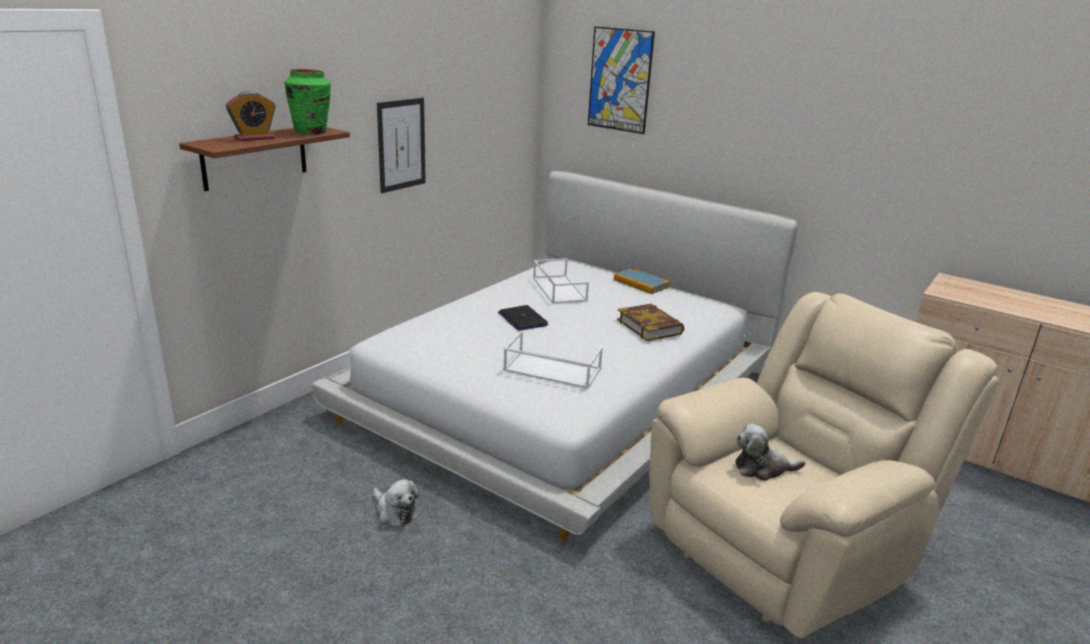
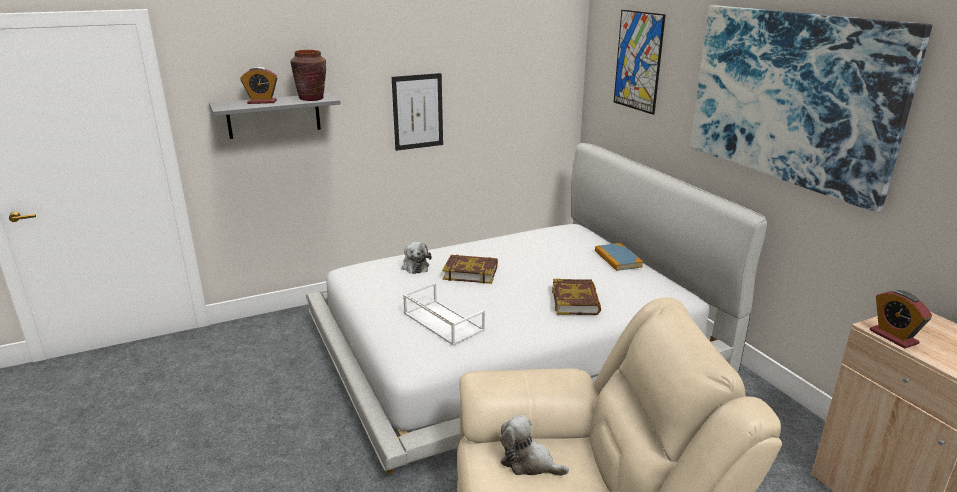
camera: 30 degrees right, 0 degrees up
brown shelf [179,127,350,191] -> grey shelf [209,93,341,139]
green vase [284,69,331,134] -> brown vase [290,50,326,101]
plush toy [373,479,419,526] -> plush toy moved to [402,242,432,274]
laptop [498,305,548,331] -> book [442,255,498,284]
white tray [533,258,589,304] -> none
none -> picture [690,5,932,213]
none -> alarm clock [870,290,932,349]

